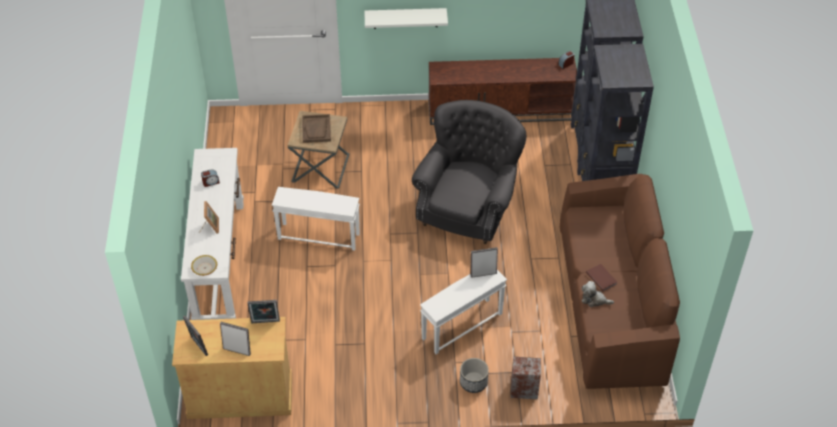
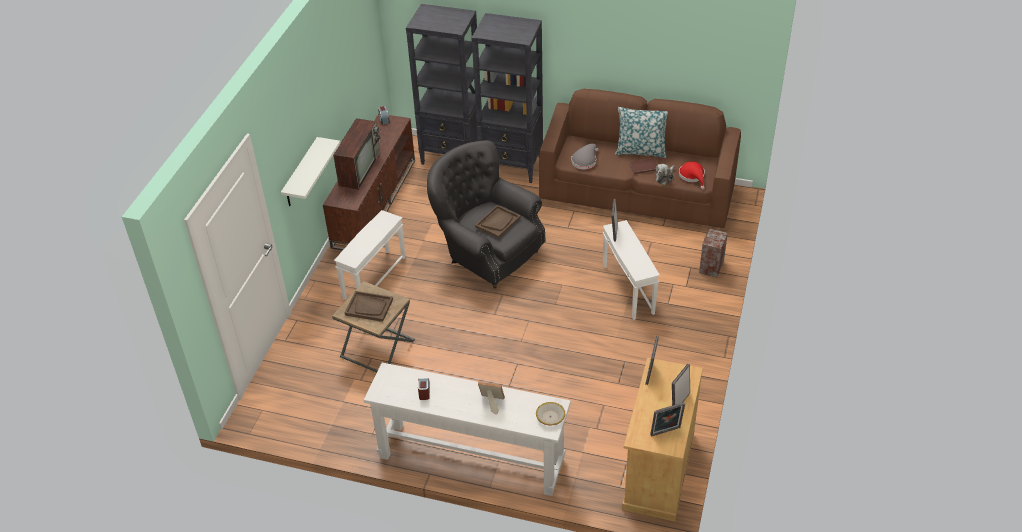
camera: 70 degrees left, 5 degrees down
white side table [272,187,360,251] -> white side table moved to [334,210,406,300]
planter [460,358,489,393] -> none
none -> television [333,118,380,190]
none -> brown tray [475,205,521,239]
none -> grey hat [571,143,599,170]
none -> pillow [615,107,668,158]
none -> red hat [679,161,705,189]

